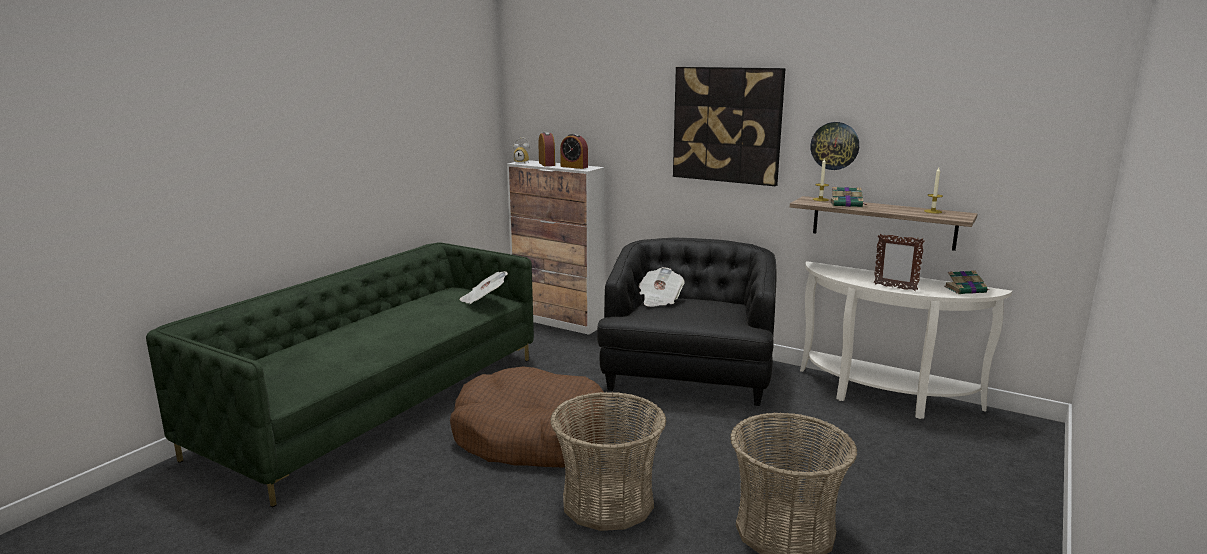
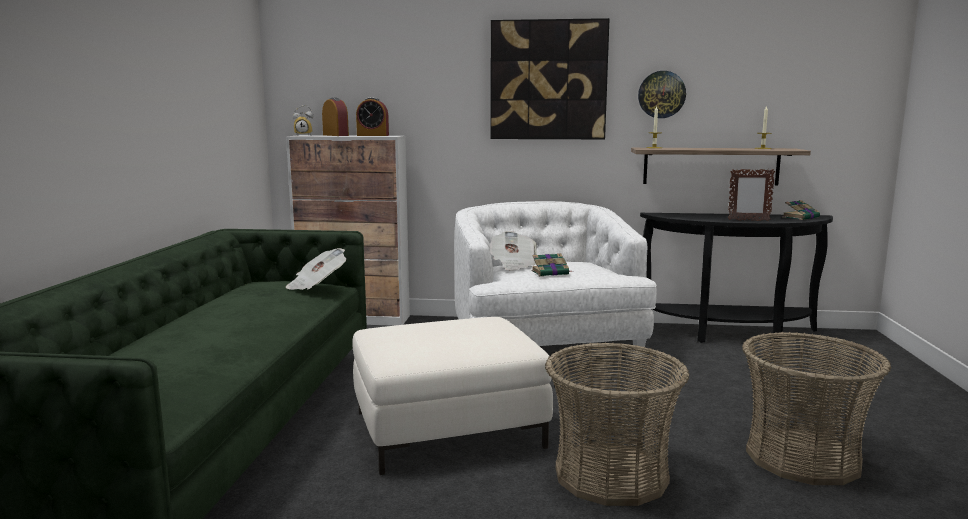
camera: 25 degrees left, 5 degrees down
brown dog bed [450,366,606,468] -> white ottoman [352,317,553,475]
black armchair [597,238,777,406] -> white armchair [454,201,657,359]
white console table [800,261,1012,419] -> black console table [640,213,833,343]
book [830,187,867,207] -> book moved to [532,253,573,276]

